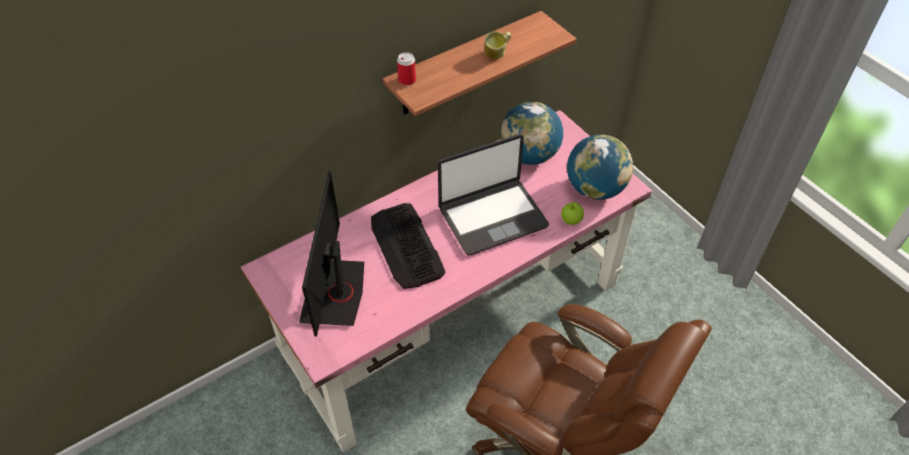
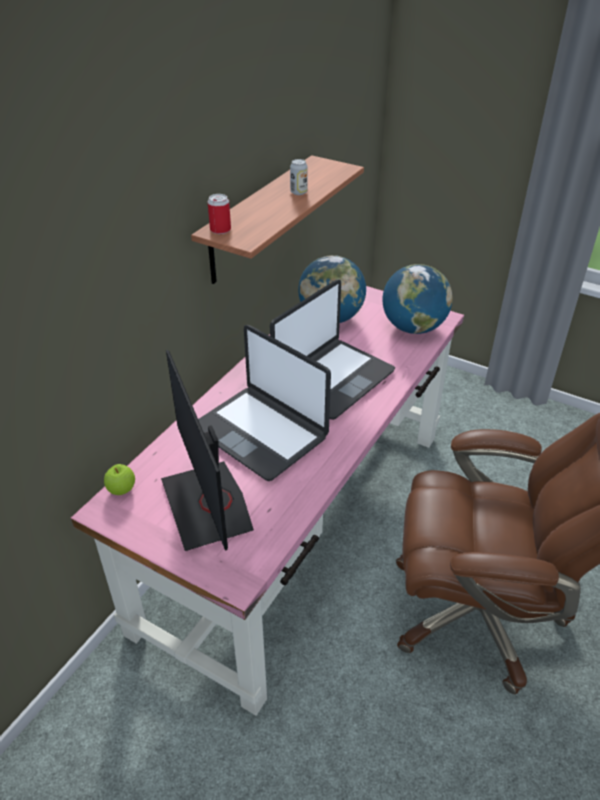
camera: 25 degrees left, 10 degrees down
keyboard [371,203,445,289] -> laptop [198,325,331,481]
mug [484,31,511,59] -> can [290,159,308,195]
apple [561,202,584,225] -> apple moved to [104,464,135,495]

